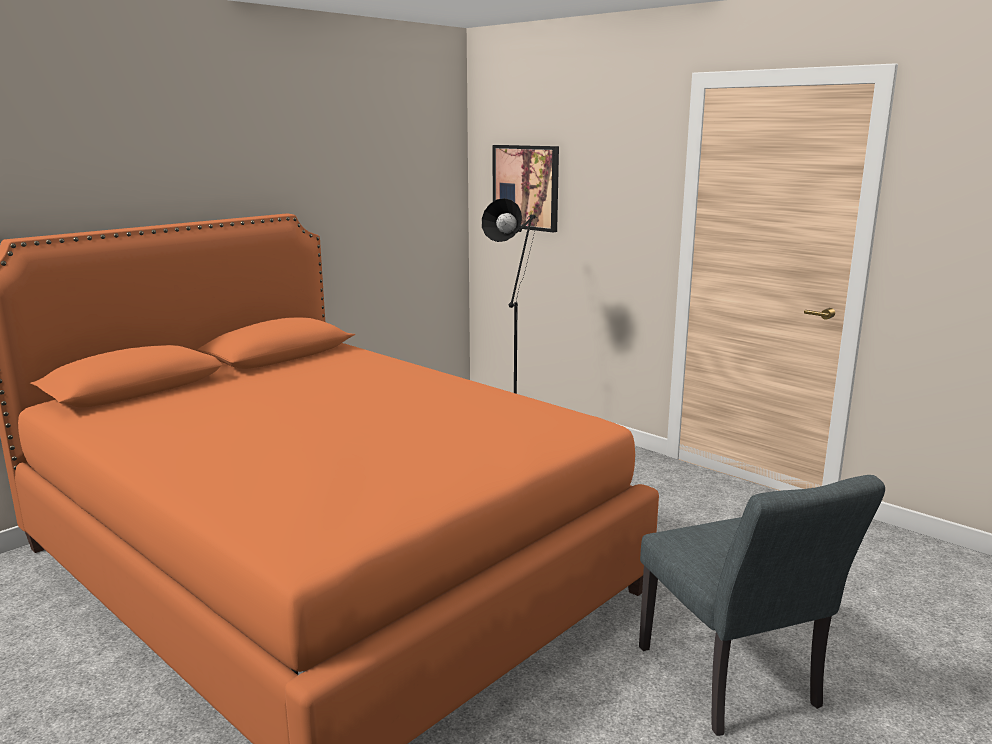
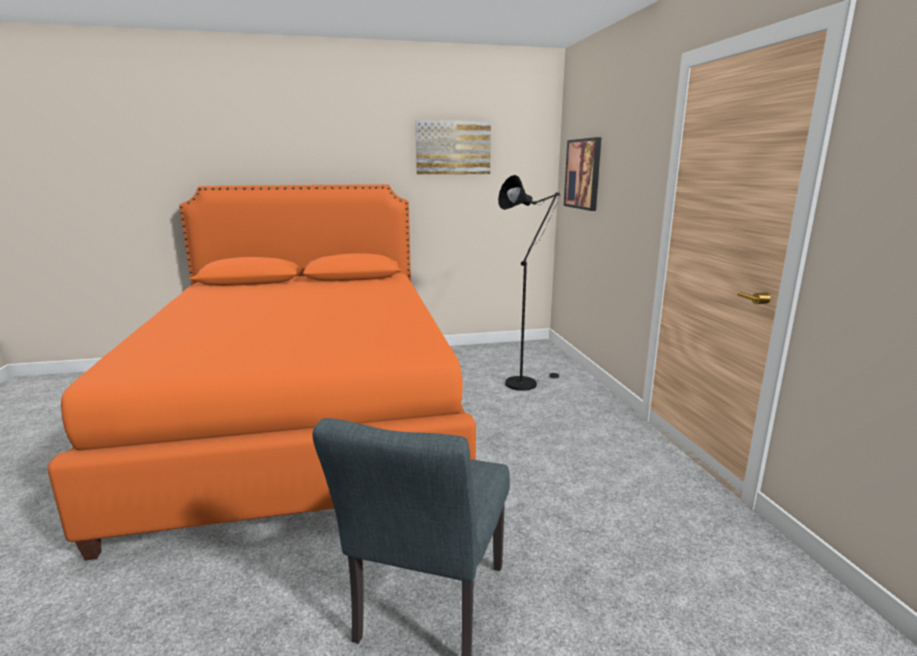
camera: 35 degrees right, 0 degrees up
none -> picture [415,120,491,175]

